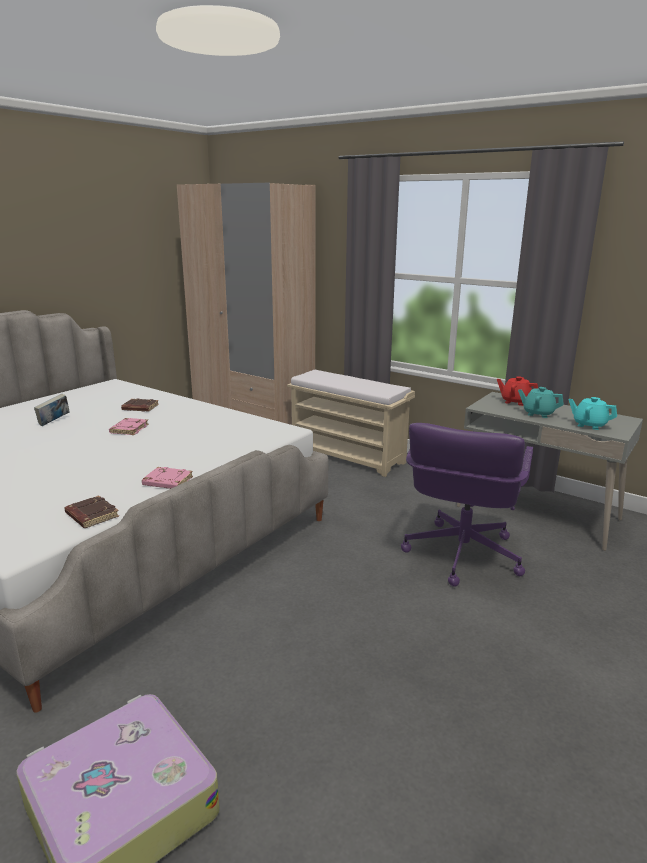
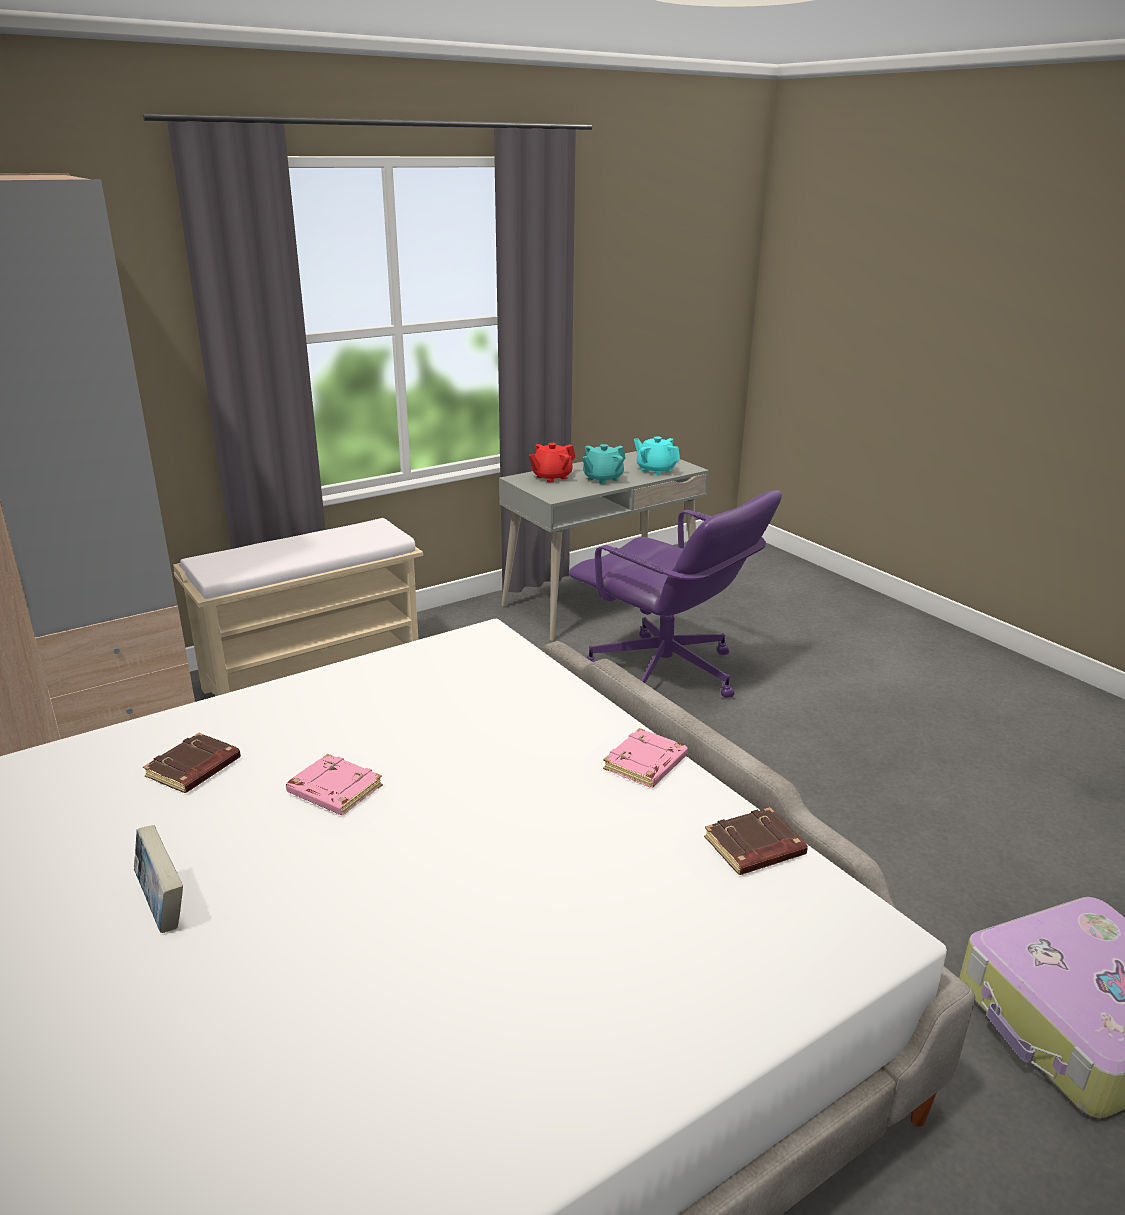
camera: 70 degrees left, 5 degrees up
turquoise teapot [569,397,617,430] -> turquoise teapot turned 75 degrees clockwise [634,436,680,475]

